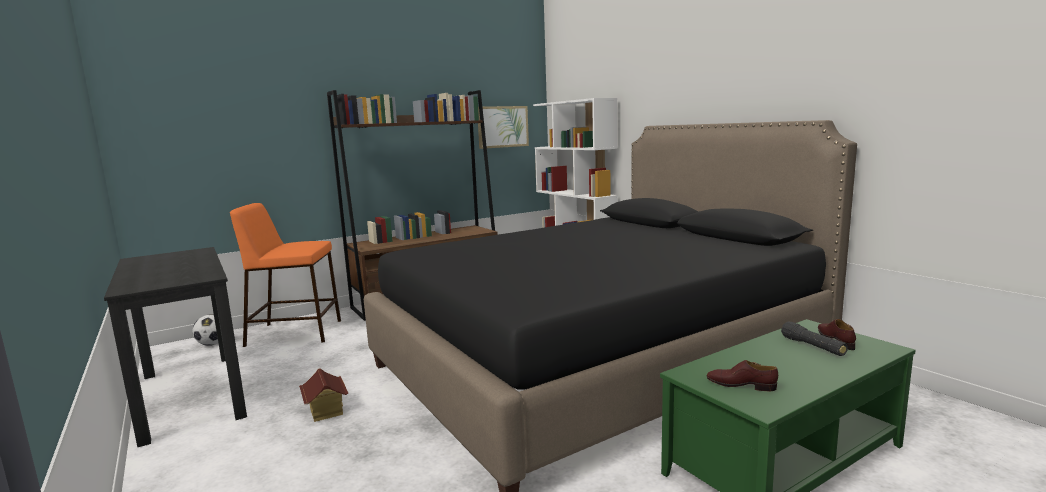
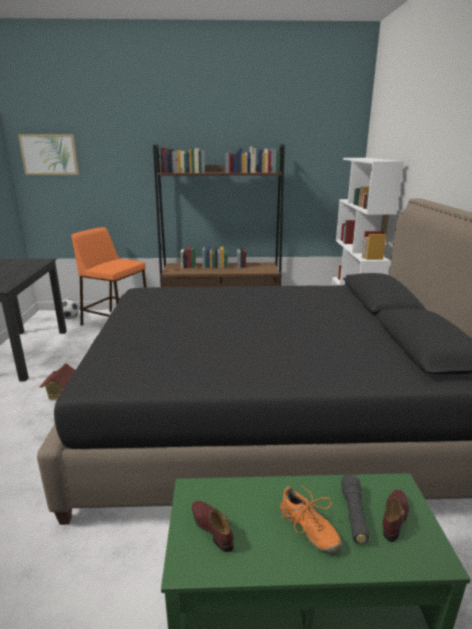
camera: 30 degrees right, 10 degrees up
picture [478,106,529,149] -> picture moved to [18,134,79,175]
none -> orange shoe [280,485,342,553]

